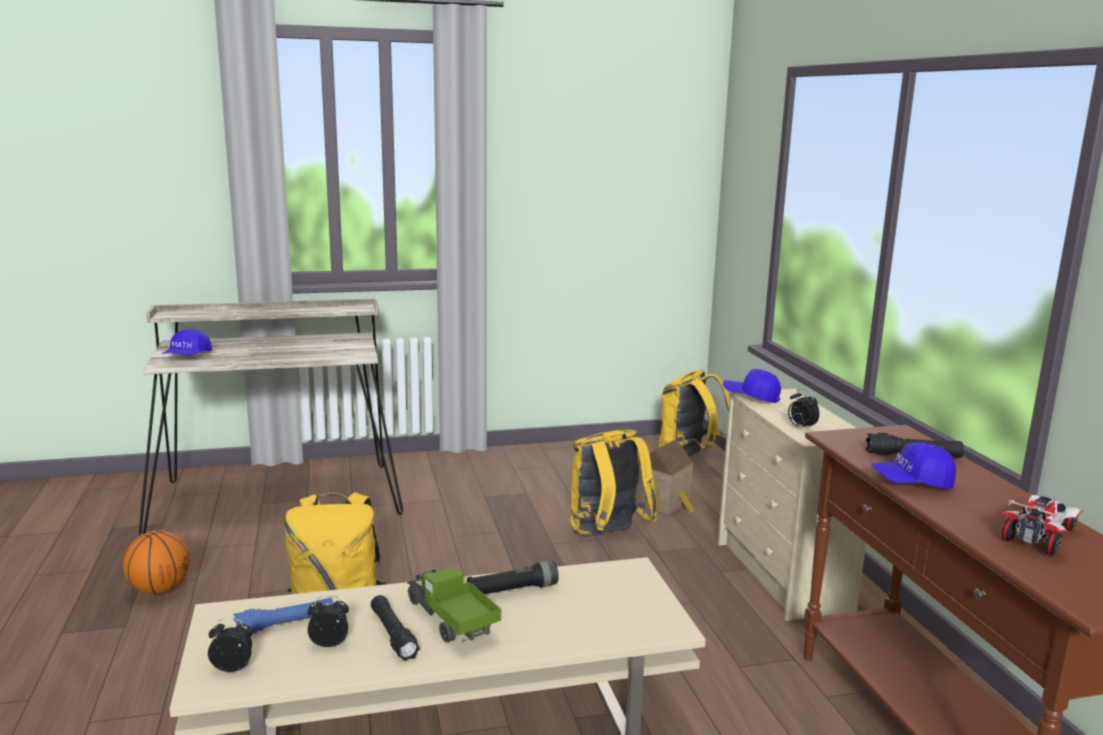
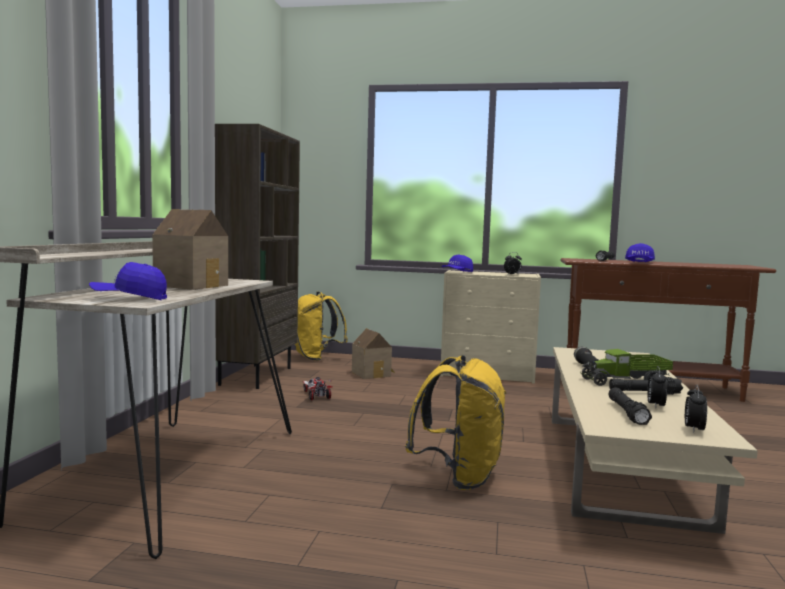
camera: 65 degrees left, 10 degrees down
basketball [123,530,190,594] -> none
blue cap [162,329,212,356] -> blue cap turned 135 degrees clockwise [89,262,167,300]
blue flashlight [233,598,334,634] -> black flashlight [609,387,652,425]
yellow backpack [570,430,659,536] -> none
toy car [1001,495,1083,556] -> toy car moved to [302,377,332,400]
none -> toy house [152,209,228,290]
none -> brown bookcase [215,124,300,389]

